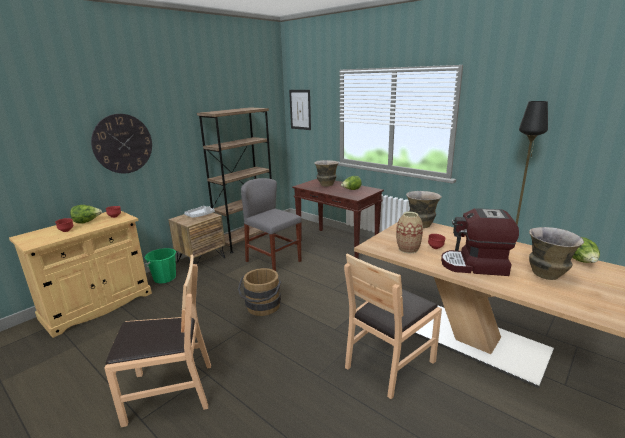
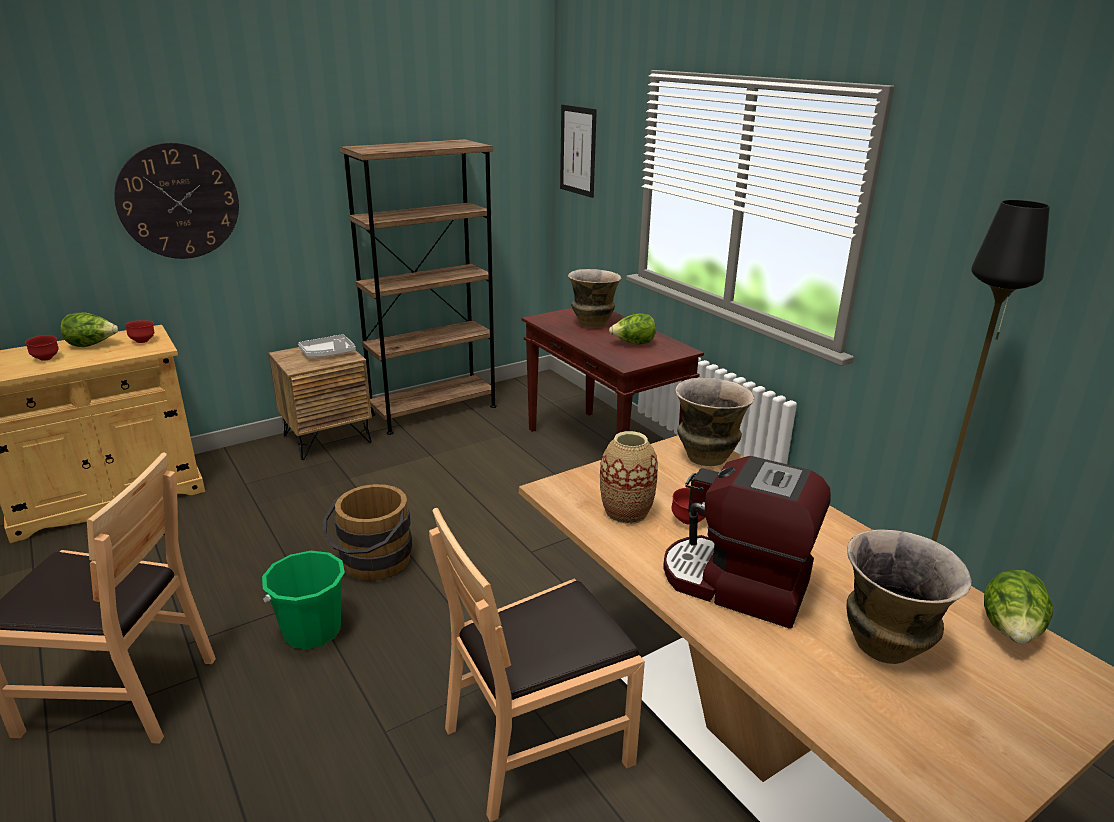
camera: 15 degrees right, 5 degrees up
green bucket [144,248,176,284] -> green bucket moved to [262,551,345,649]
grey chair [241,178,301,271] -> none

